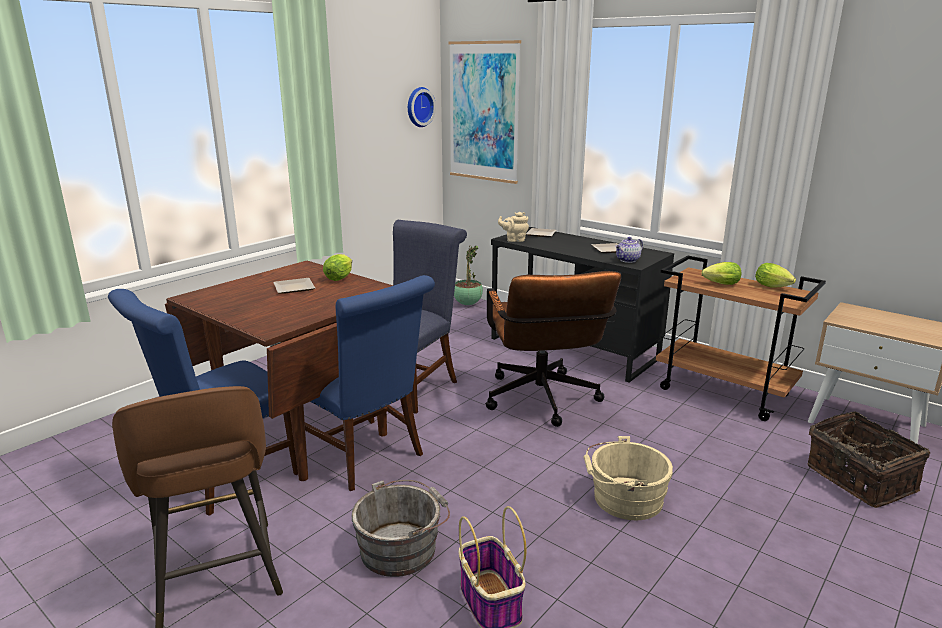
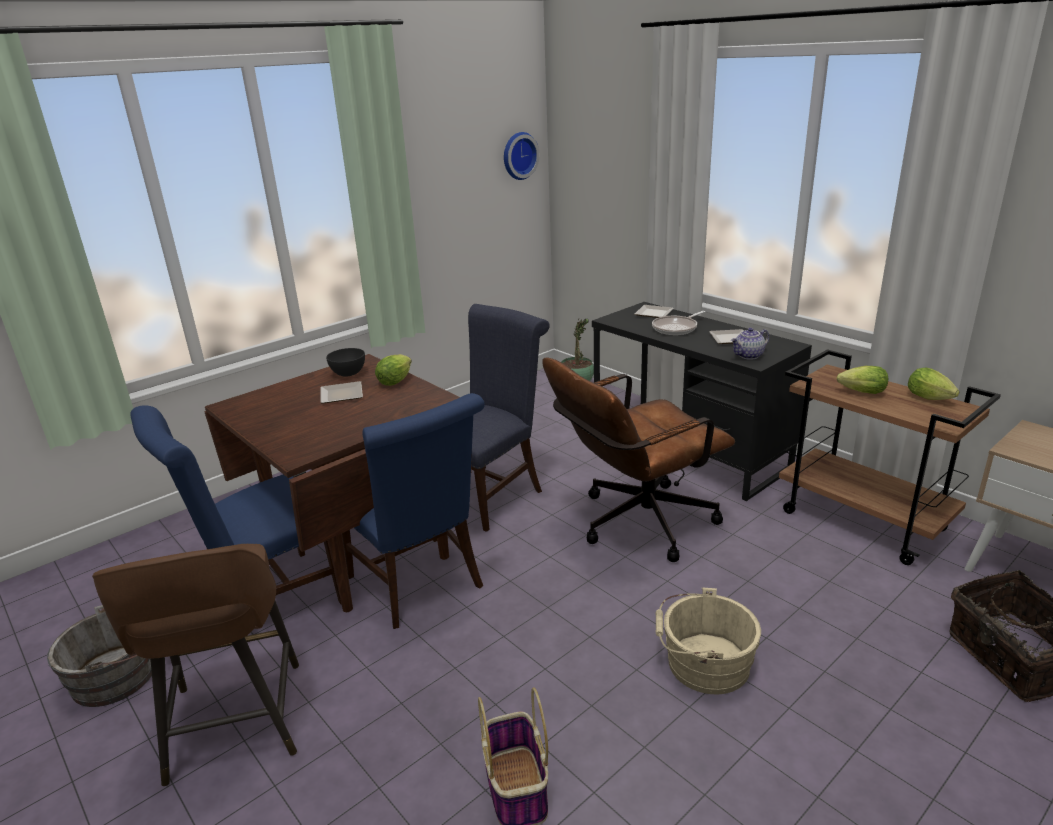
camera: 10 degrees right, 5 degrees up
grey bucket [351,480,450,577] -> grey bucket moved to [47,605,152,707]
picture [448,40,521,184] -> none
brown office chair [485,271,621,427] -> brown office chair turned 60 degrees clockwise [542,358,735,562]
beige teapot [498,212,529,242] -> none
none -> grey bowl [326,348,365,376]
none -> frying pan [652,311,705,335]

